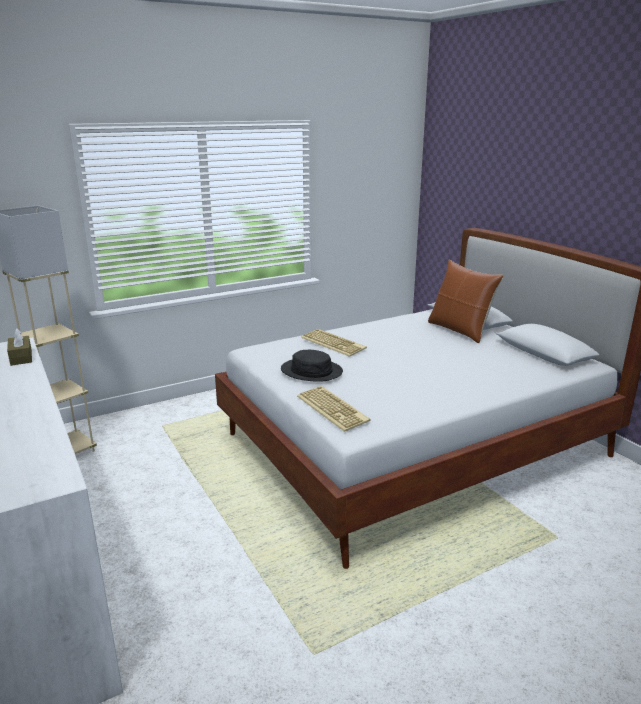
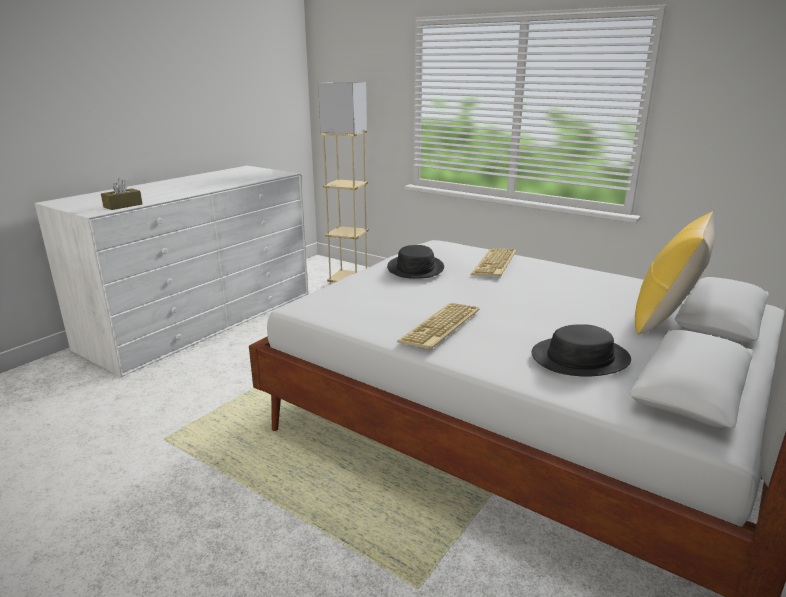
camera: 65 degrees right, 0 degrees up
brown tissue box [7,328,32,366] -> brown tissue box moved to [101,178,142,210]
keyboard [297,386,371,432] -> keyboard moved to [397,303,480,349]
brown pillow [428,260,503,343] -> yellow pillow [635,211,715,334]
none -> black hat [532,324,631,377]

